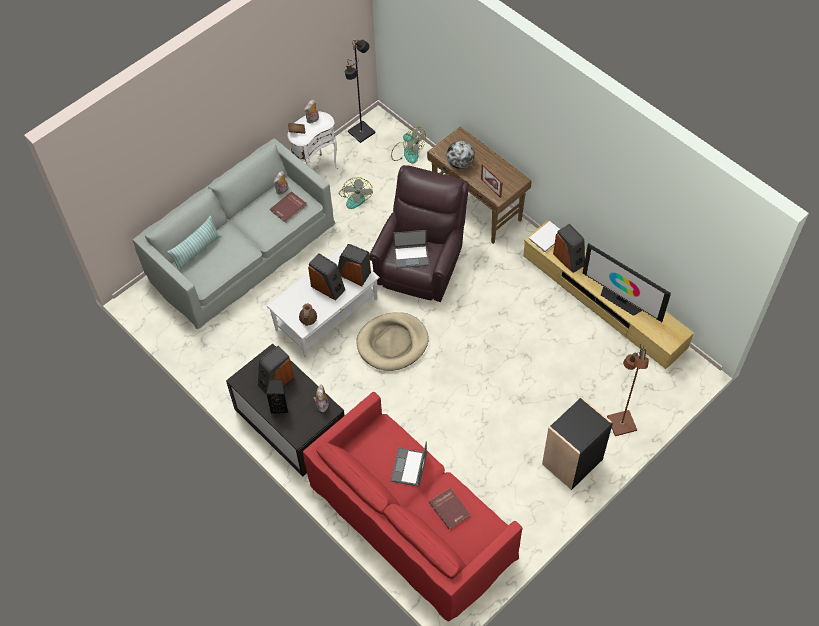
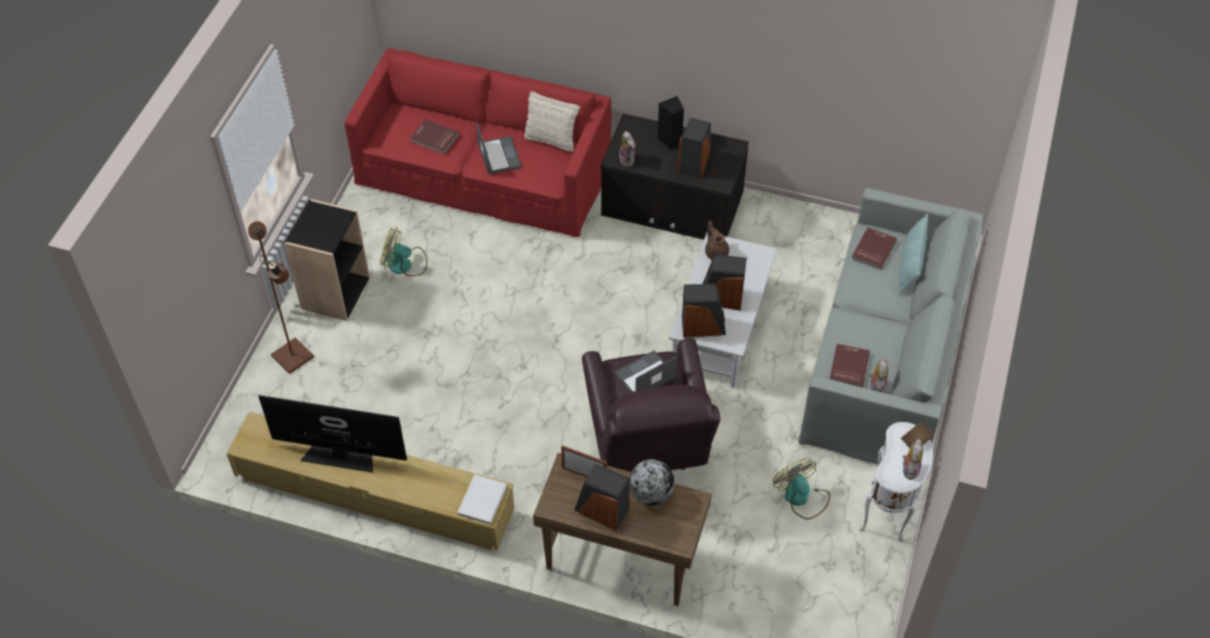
camera: 150 degrees right, 5 degrees down
black floor lamp [345,39,376,143] -> none
beige dog bed [356,312,429,371] -> none
fan [391,127,426,164] -> fan moved to [380,227,427,276]
speaker [553,224,585,273] -> speaker moved to [575,465,630,531]
none -> beige pillow [524,92,580,152]
none -> red book [852,227,897,270]

